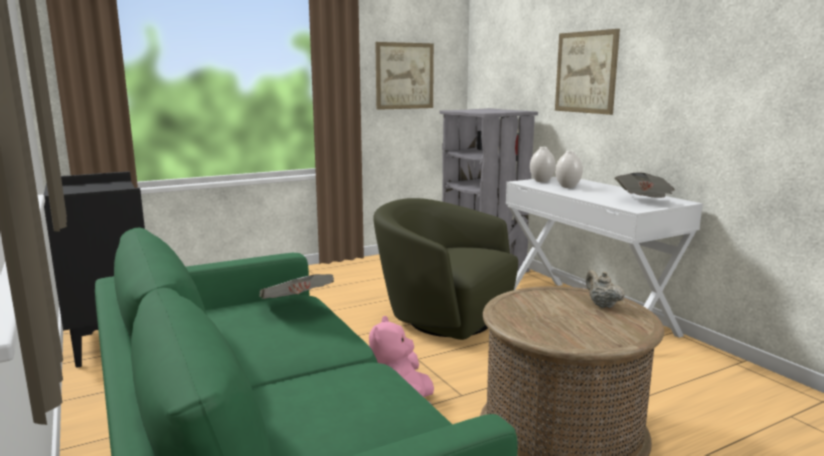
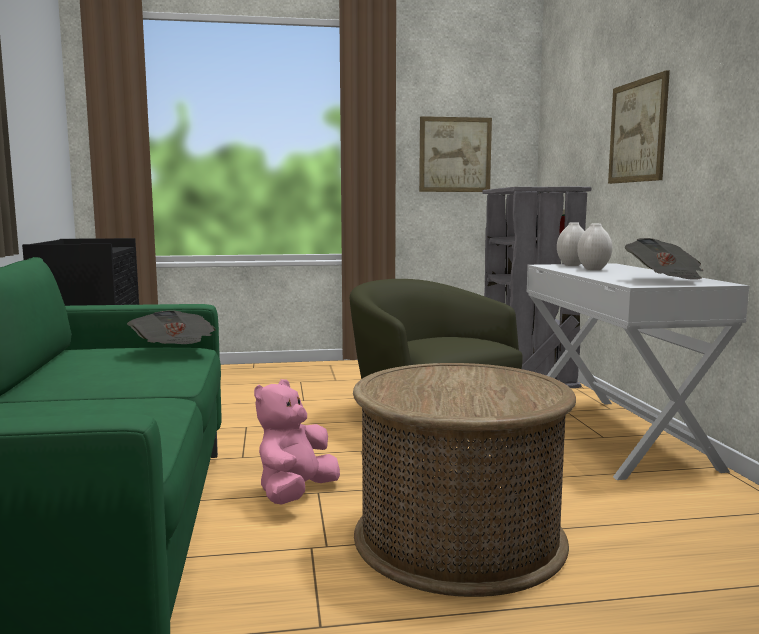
camera: 20 degrees right, 5 degrees down
beige teapot [586,270,625,308] -> none

